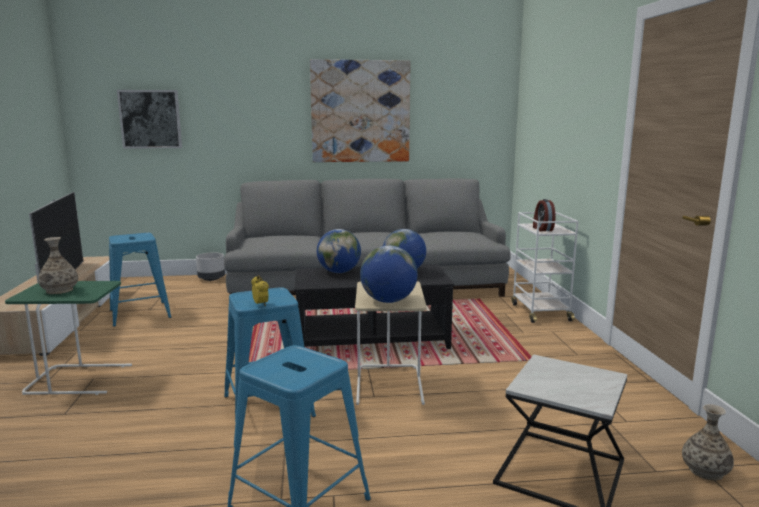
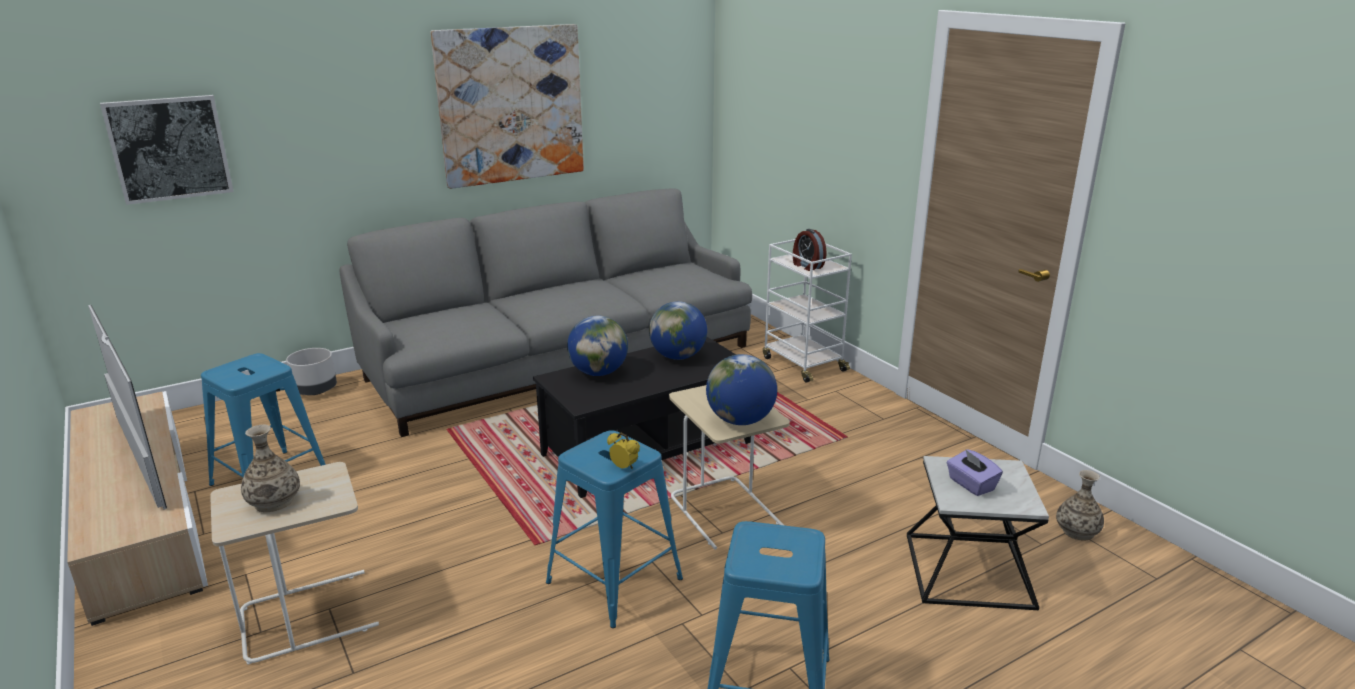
camera: 25 degrees left, 10 degrees up
green side table [5,281,132,395] -> beige side table [210,462,379,664]
none -> purple tissue box [947,449,1003,496]

